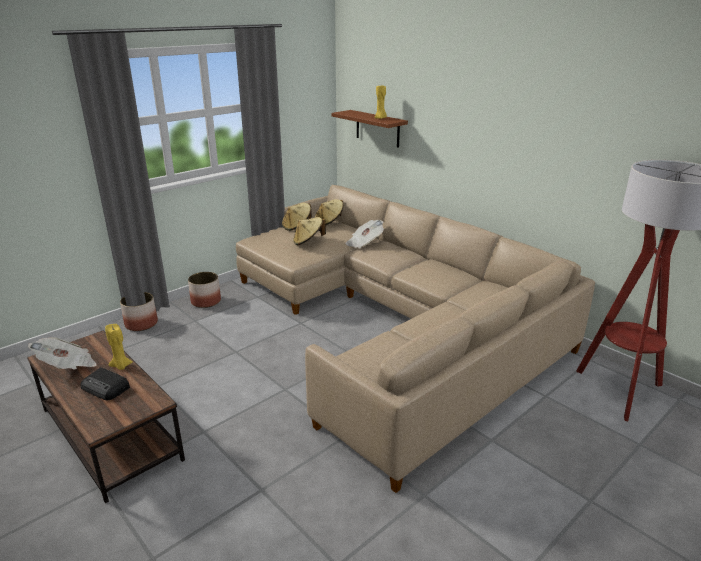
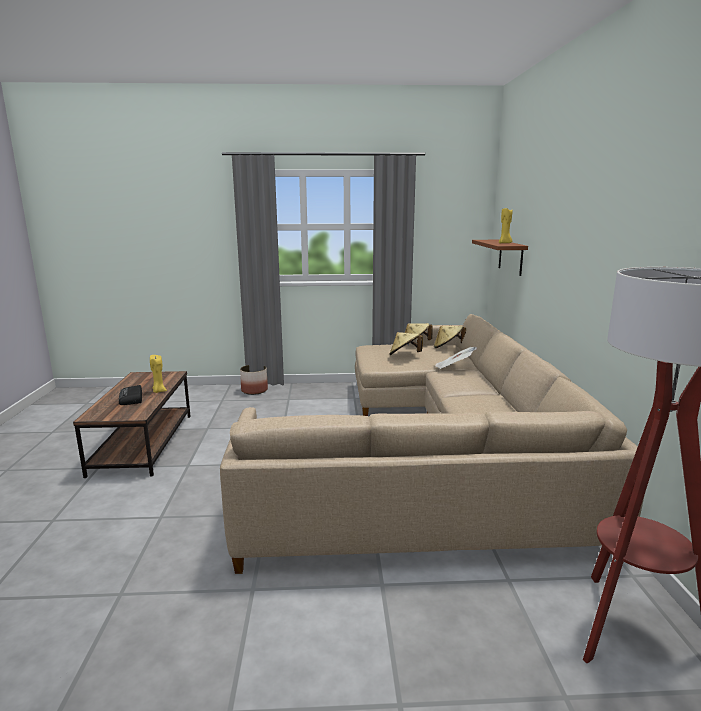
camera: 40 degrees right, 10 degrees down
newspaper [28,337,97,369] -> none
planter [188,272,221,308] -> none

